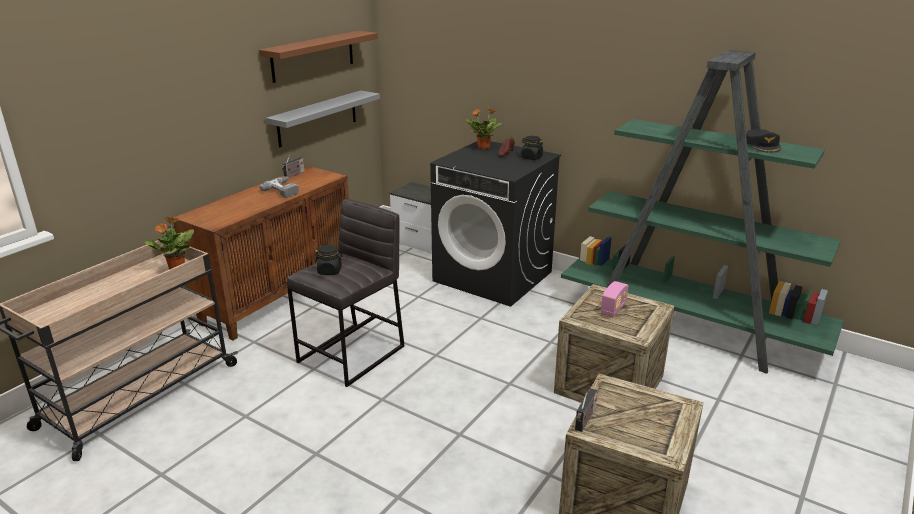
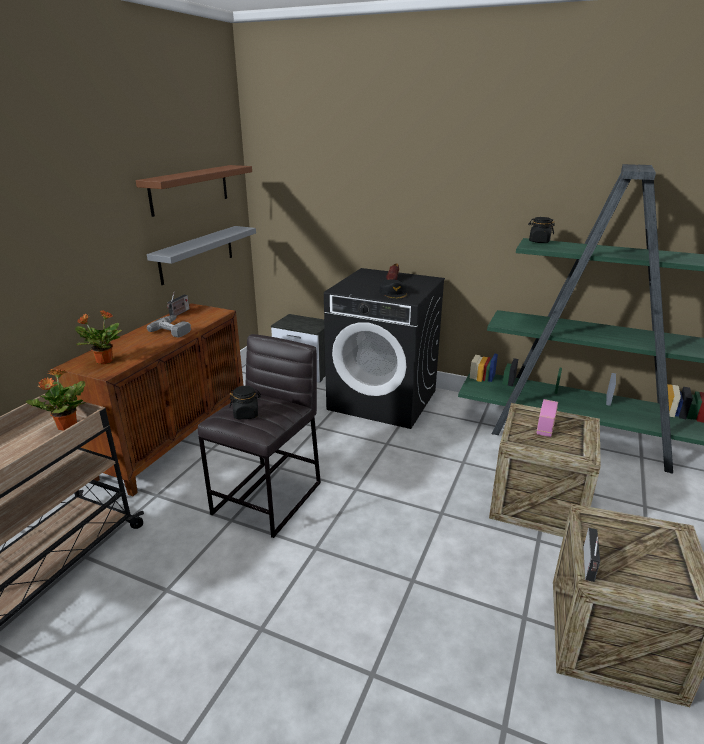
camera: 10 degrees left, 0 degrees up
potted plant [466,108,502,149] -> potted plant moved to [75,310,122,365]
black jar [521,136,543,160] -> black jar moved to [528,217,555,243]
black cap [746,129,781,153] -> black cap moved to [379,279,408,300]

